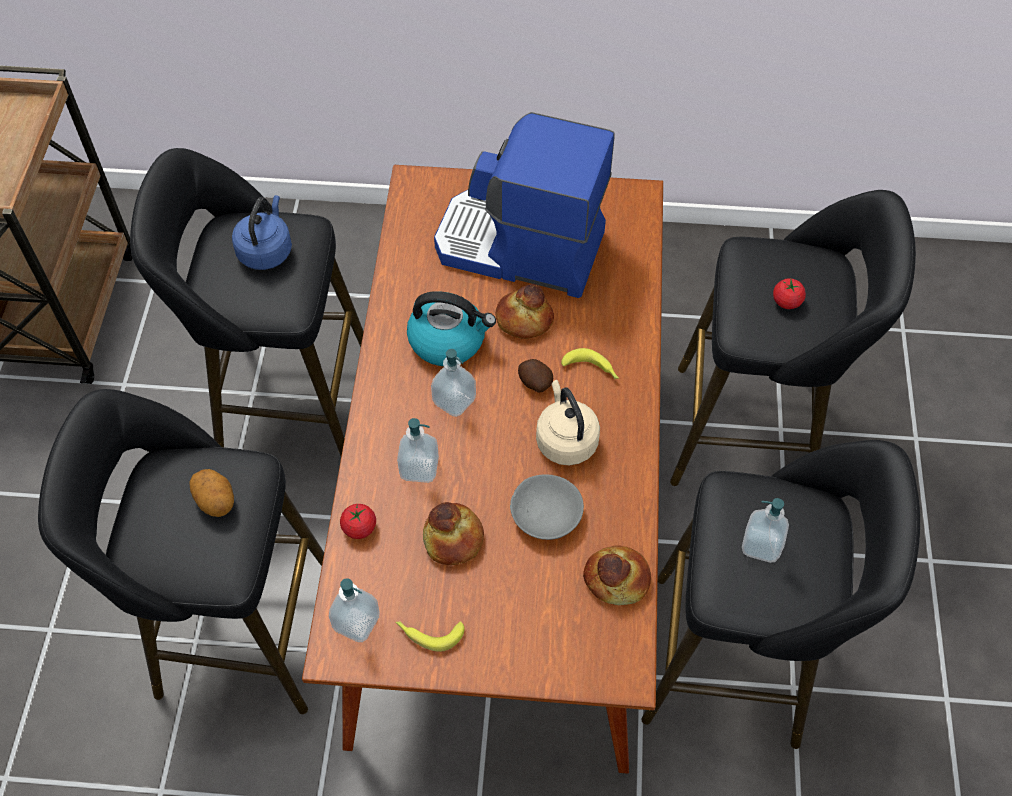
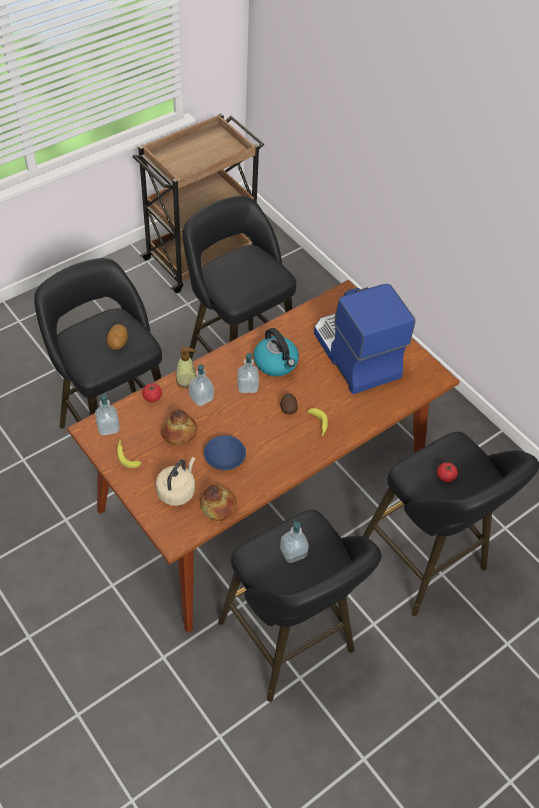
camera: 45 degrees right, 5 degrees down
blue kettle [232,195,292,270] -> none
bread [496,284,554,339] -> none
grey bowl [510,474,584,540] -> blue bowl [204,435,246,470]
beige kettle [536,380,600,465] -> beige kettle moved to [156,457,195,506]
none -> soap dispenser [176,347,196,388]

